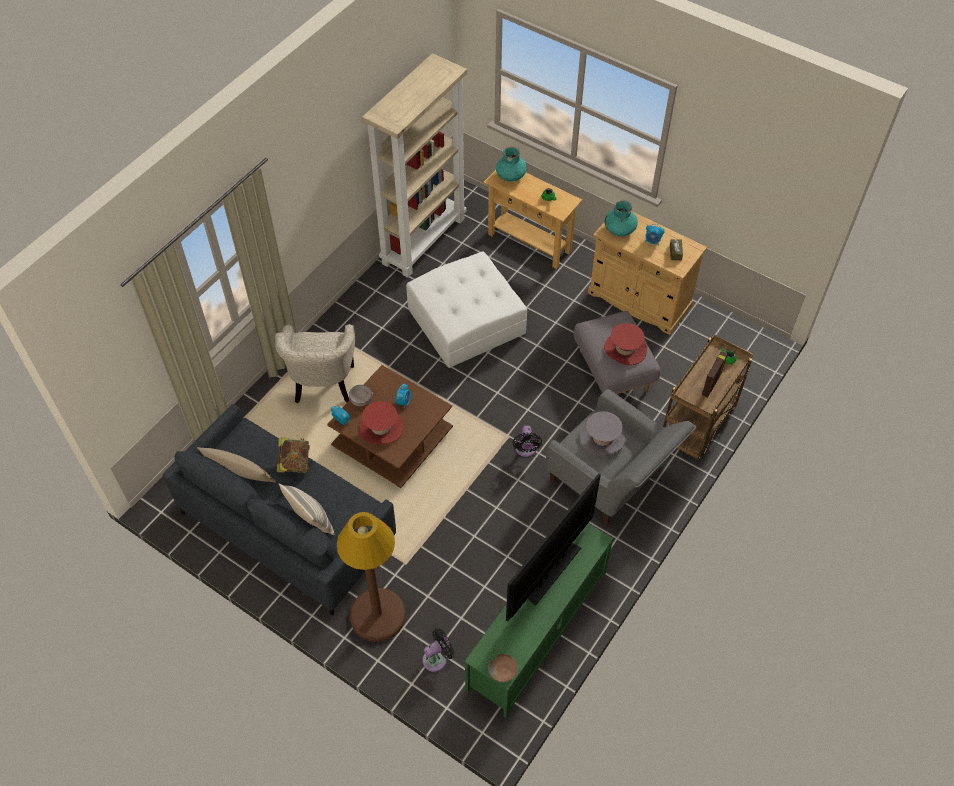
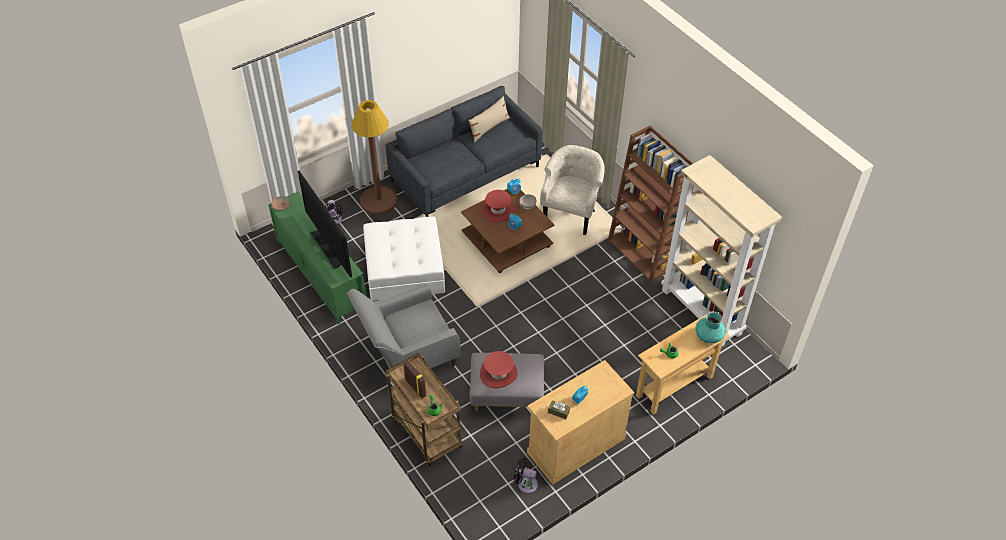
camera: 110 degrees right, 5 degrees down
beige armchair [275,324,355,403] -> beige armchair turned 90 degrees clockwise [540,145,605,235]
book [277,437,309,473] -> none
pillow [279,484,335,535] -> none
white ottoman [406,251,527,368] -> white ottoman moved to [363,217,445,301]
black fan [512,425,542,457] -> black fan moved to [514,458,538,494]
grey hat [580,411,625,456] -> none
turquoise vase [605,200,638,237] -> none
none -> brown bookcase [608,126,694,283]

